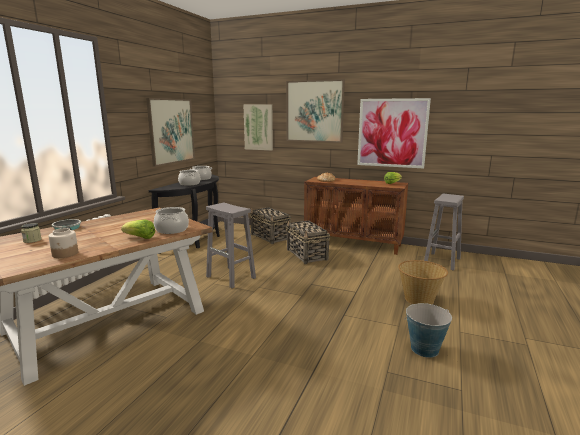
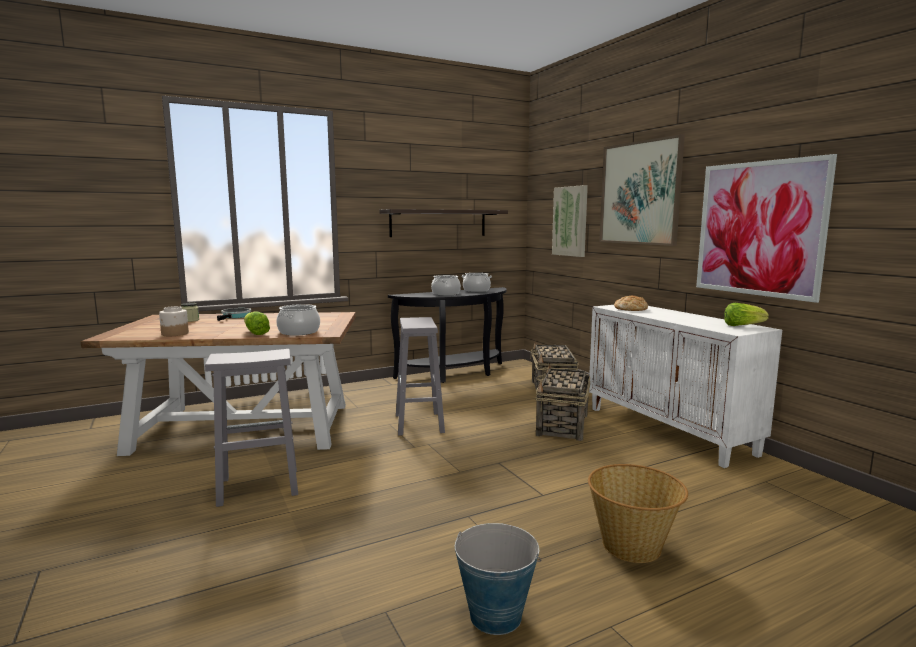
camera: 40 degrees right, 5 degrees down
picture [146,98,195,167] -> shelf [379,209,508,237]
brown cabinet [304,177,408,255] -> white cabinet [589,305,782,468]
grey stool [424,194,464,271] -> grey stool moved to [205,349,298,507]

